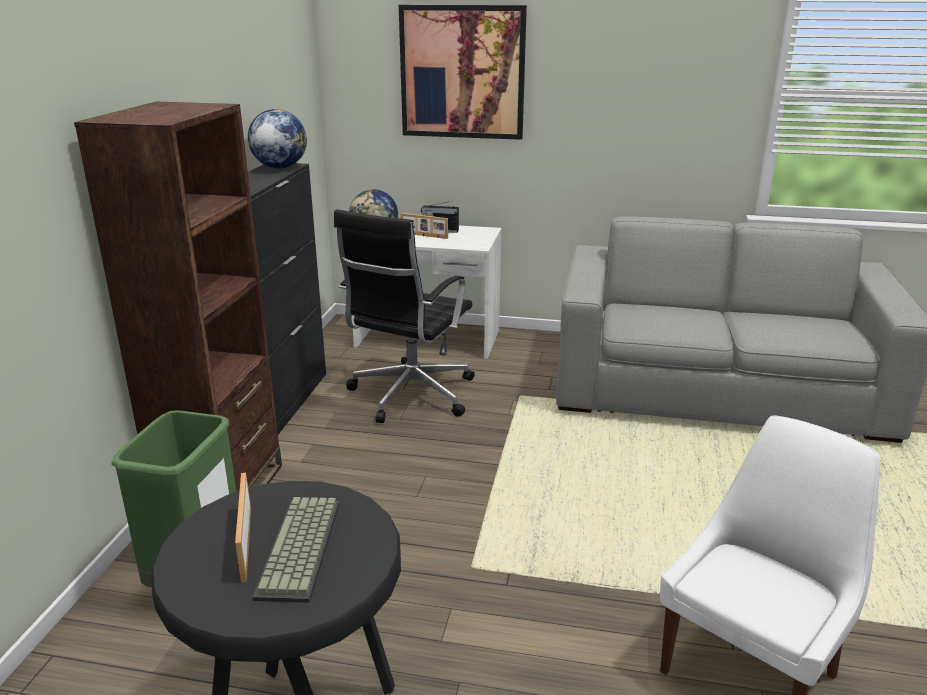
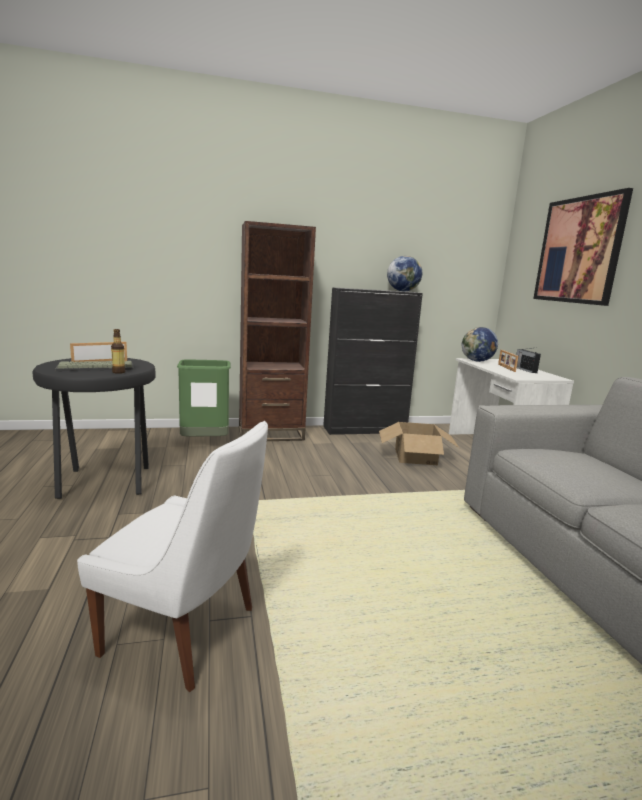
camera: 65 degrees right, 10 degrees down
black office chair [334,209,475,423] -> cardboard box [379,422,459,465]
none -> bottle [111,329,125,374]

